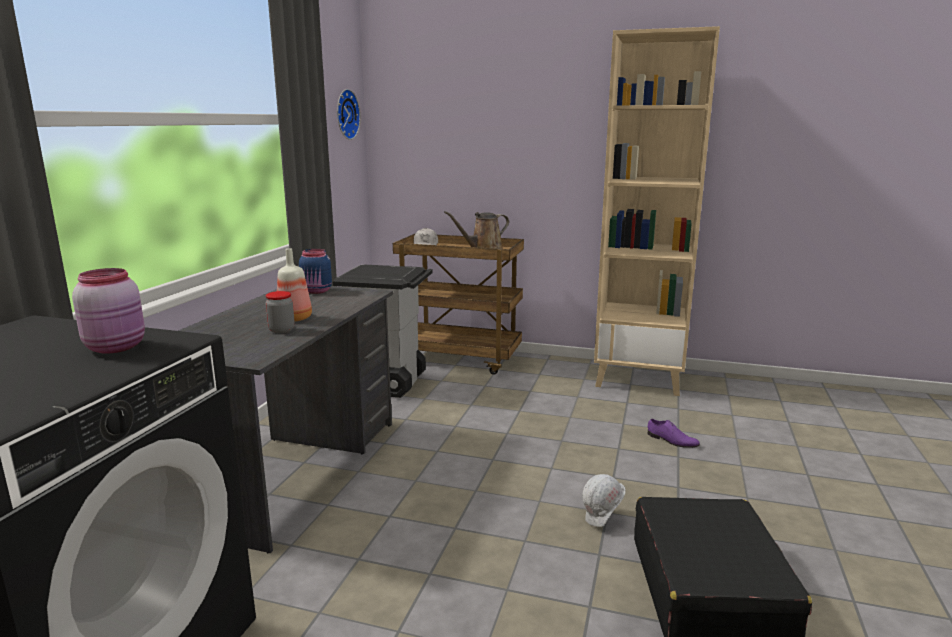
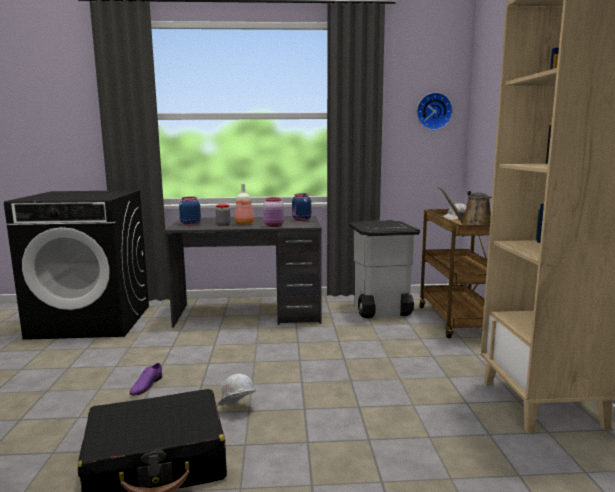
camera: 70 degrees right, 5 degrees down
pink jar [72,268,145,354] -> pink jar moved to [263,197,284,227]
purple shoe [648,419,700,448] -> purple shoe moved to [130,363,162,396]
none -> blue jar [179,197,201,226]

